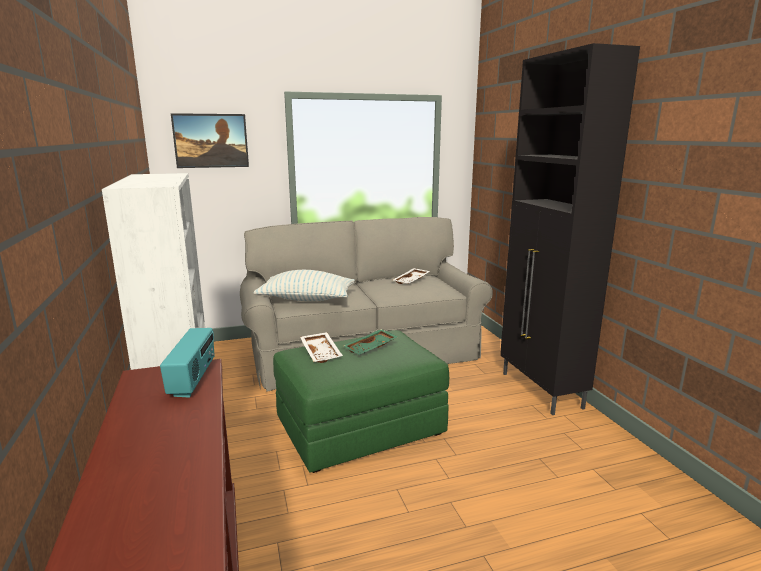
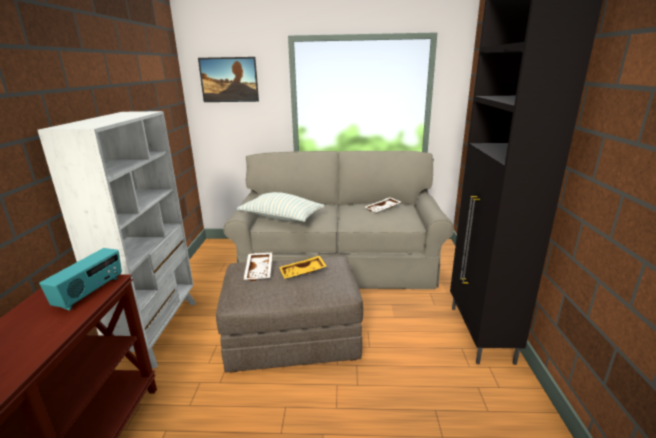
camera: 20 degrees right, 5 degrees up
green ottoman [273,330,449,473] -> grey ottoman [216,256,363,372]
green tray [344,329,398,355] -> yellow tray [279,255,327,279]

